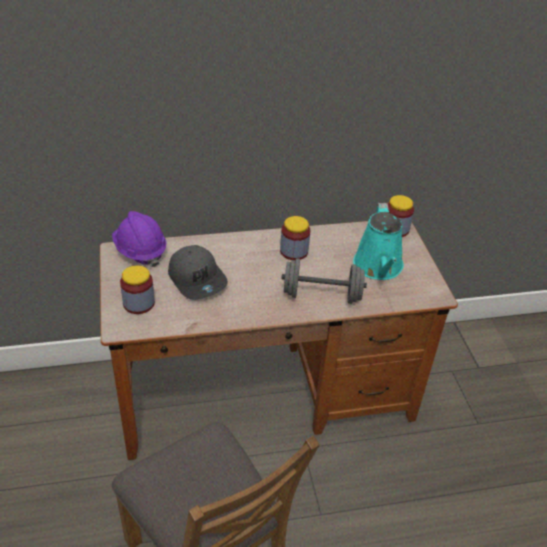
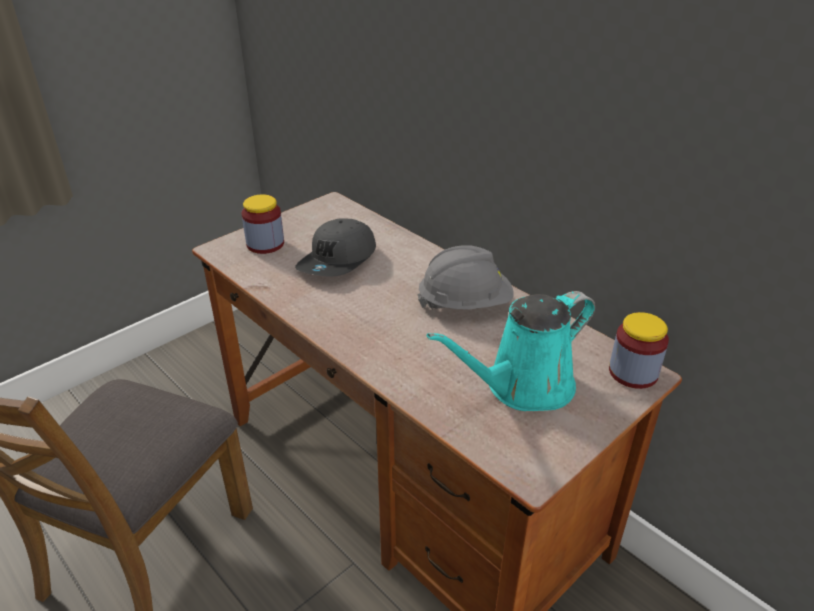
camera: 60 degrees right, 5 degrees down
purple hard hat [112,211,166,267] -> none
jar [280,216,310,260] -> grey hard hat [417,245,514,310]
grey dumbbell [281,258,367,304] -> none

